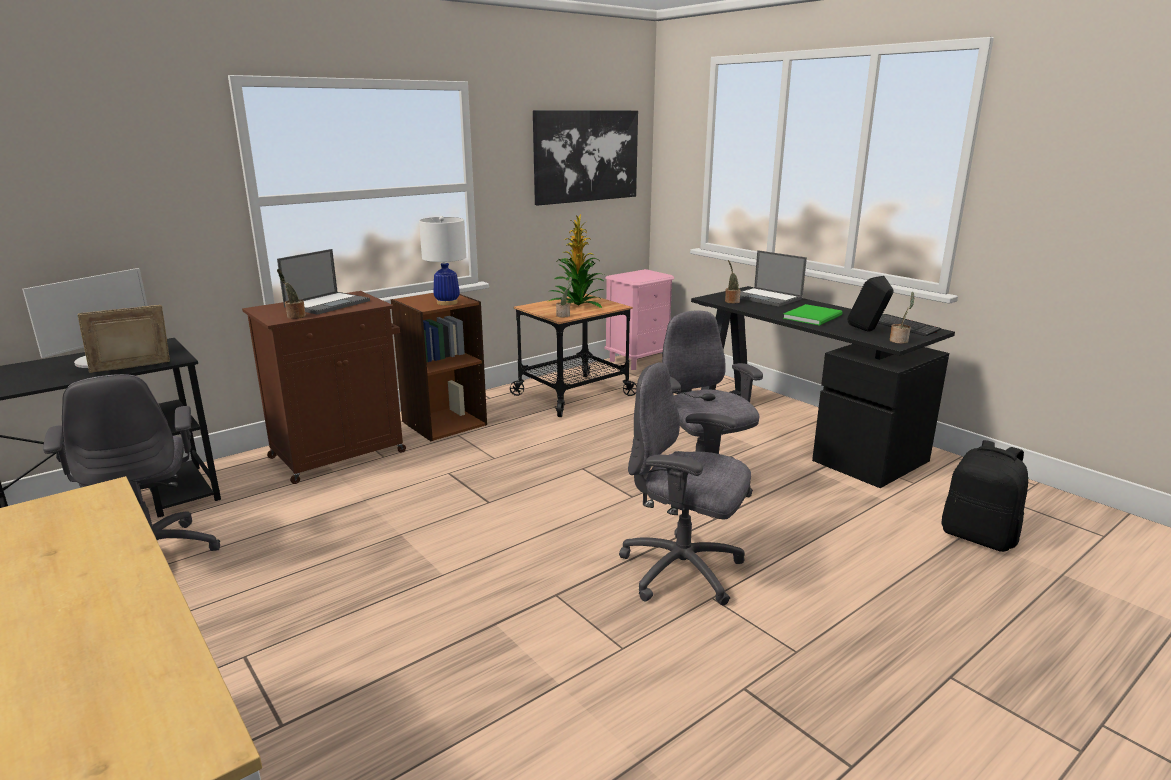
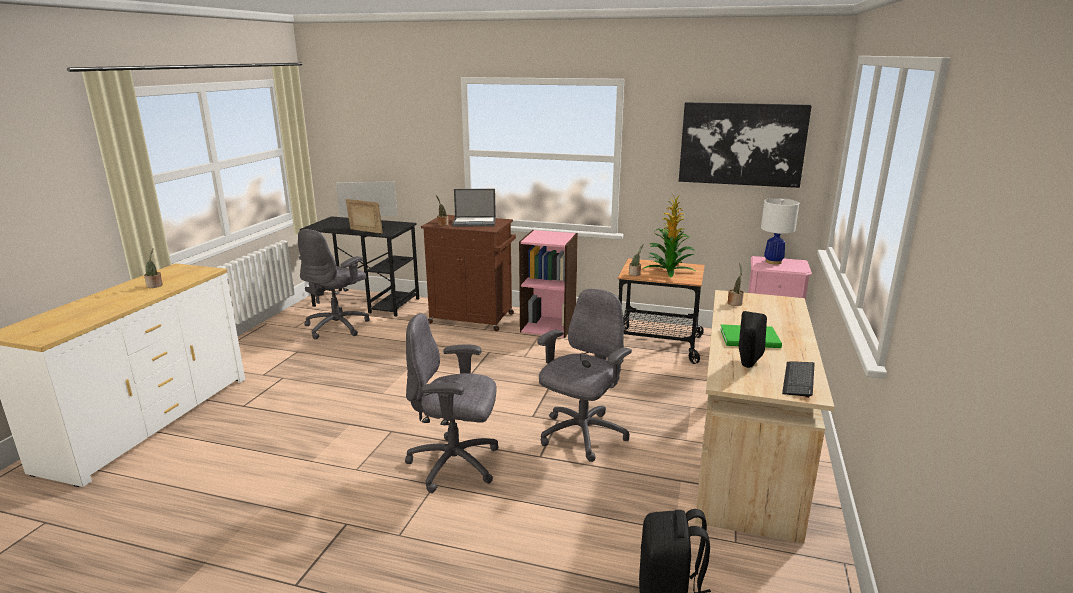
camera: 55 degrees right, 0 degrees up
brown bookcase [391,293,487,441] -> pink bookcase [519,230,578,338]
white table lamp [419,216,466,305] -> white table lamp moved to [761,198,799,265]
grey office chair [619,363,751,605] -> grey office chair turned 75 degrees counterclockwise [405,313,499,493]
black desk [691,286,955,488] -> beige desk [695,290,834,544]
laptop [740,250,807,307] -> none
potted plant [889,292,914,344] -> potted plant moved to [144,248,163,288]

